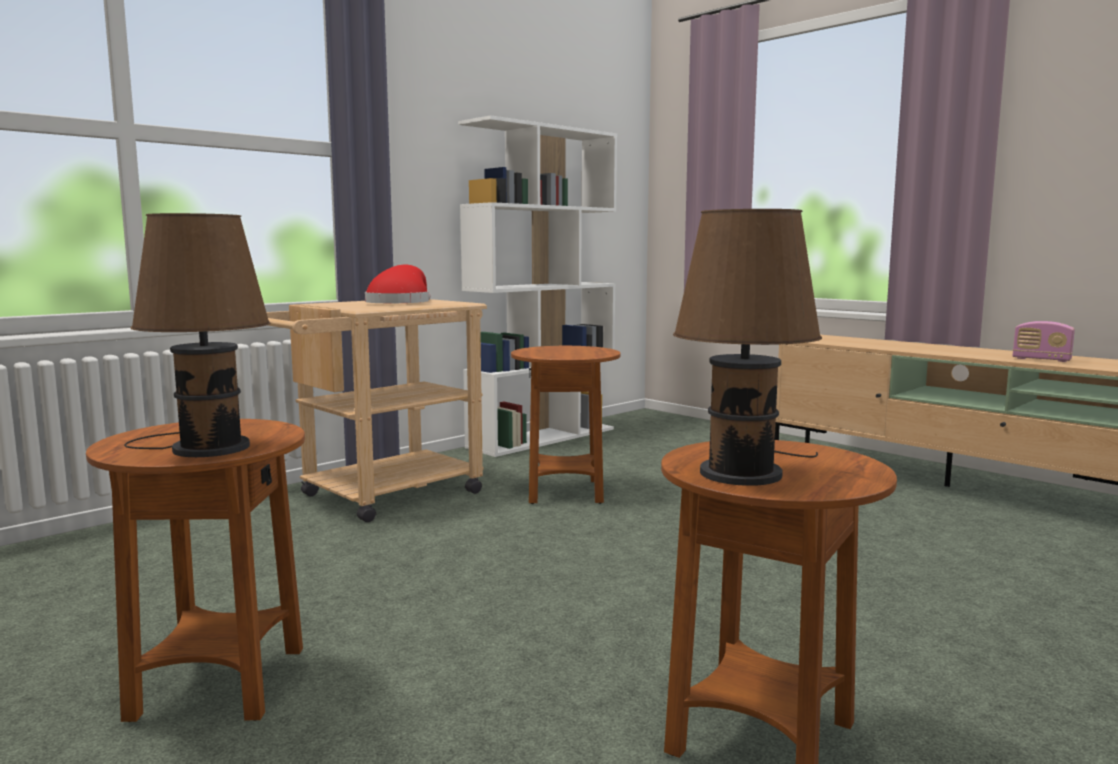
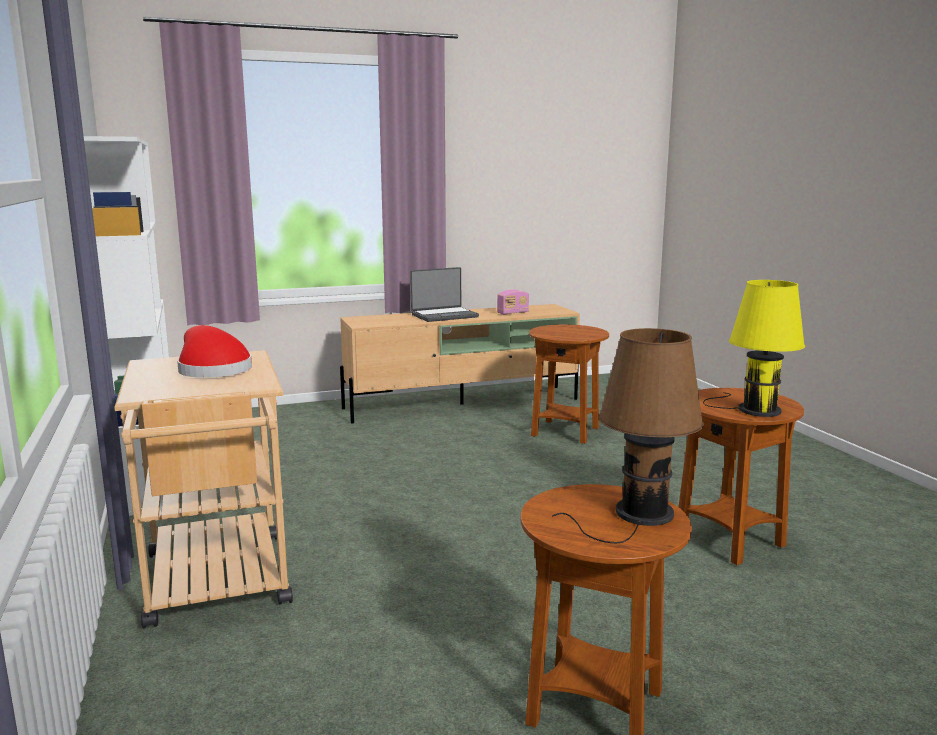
camera: 65 degrees left, 5 degrees up
brown side table [511,346,621,504] -> brown side table moved to [529,325,609,444]
brown table lamp [673,209,822,486] -> yellow table lamp [703,280,805,417]
none -> laptop [410,267,479,322]

